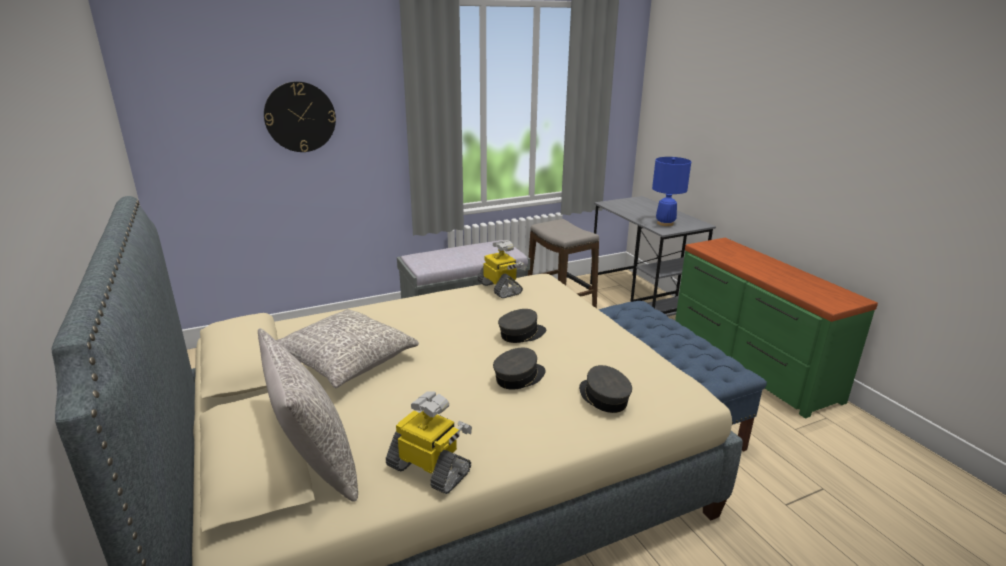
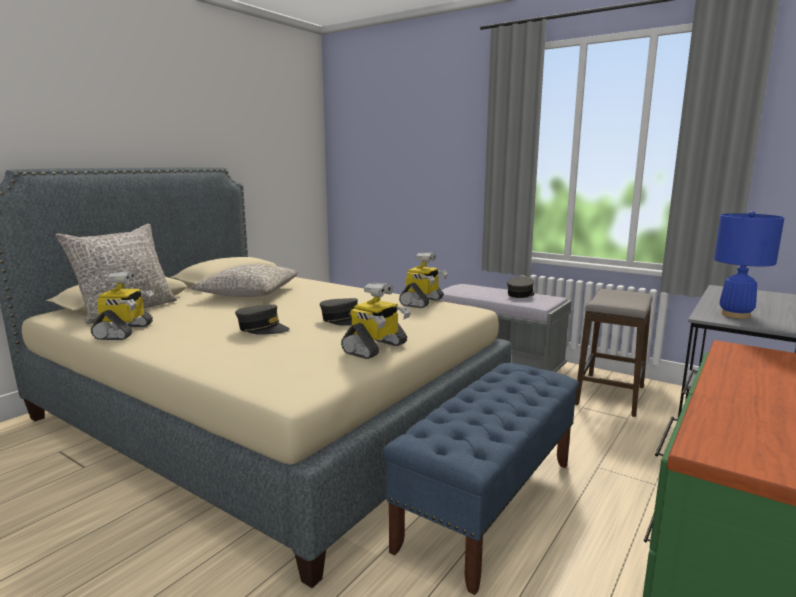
camera: 60 degrees right, 10 degrees down
wall clock [264,81,336,152] -> none
grey cap [579,365,632,413] -> grey cap moved to [507,276,535,298]
none -> toy robot [341,282,411,359]

